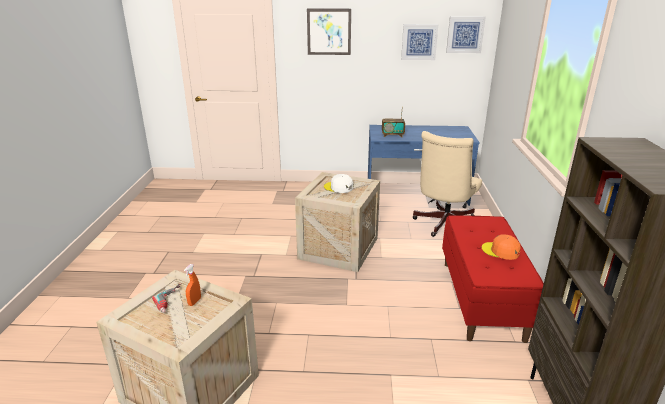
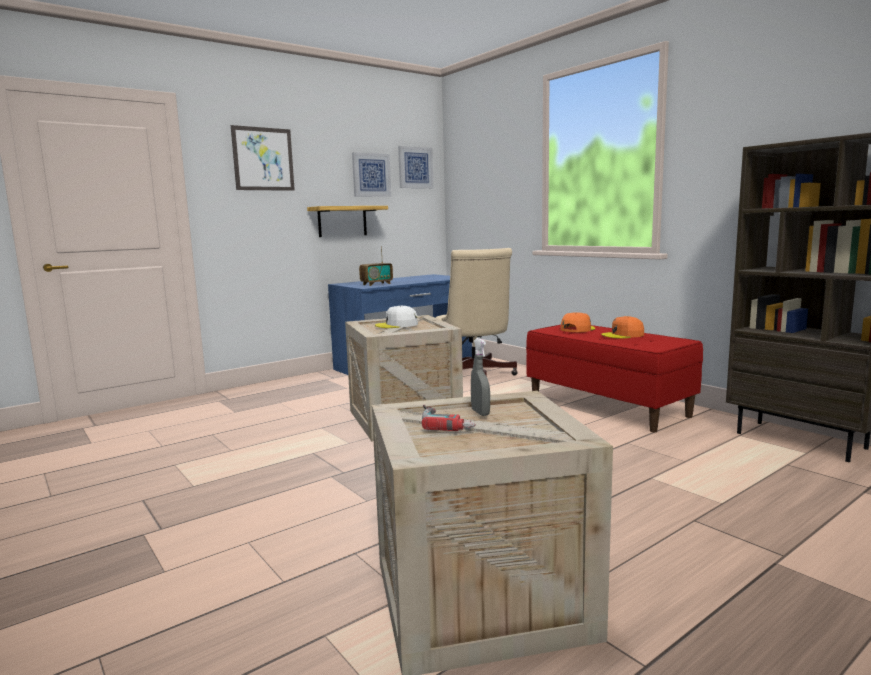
camera: 40 degrees left, 15 degrees down
orange spray bottle [184,264,201,306] -> grey spray bottle [471,338,490,416]
none -> shelf [307,206,388,237]
none -> orange cap [561,312,595,332]

